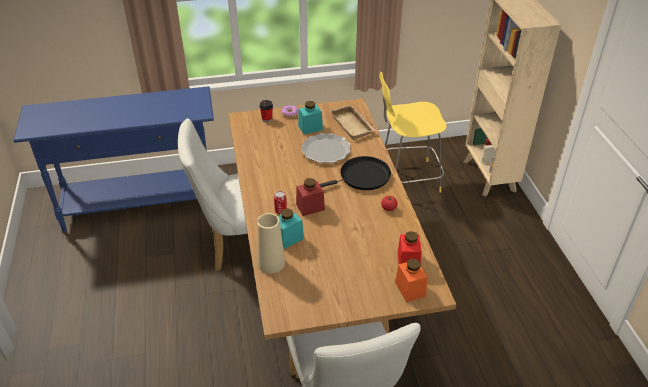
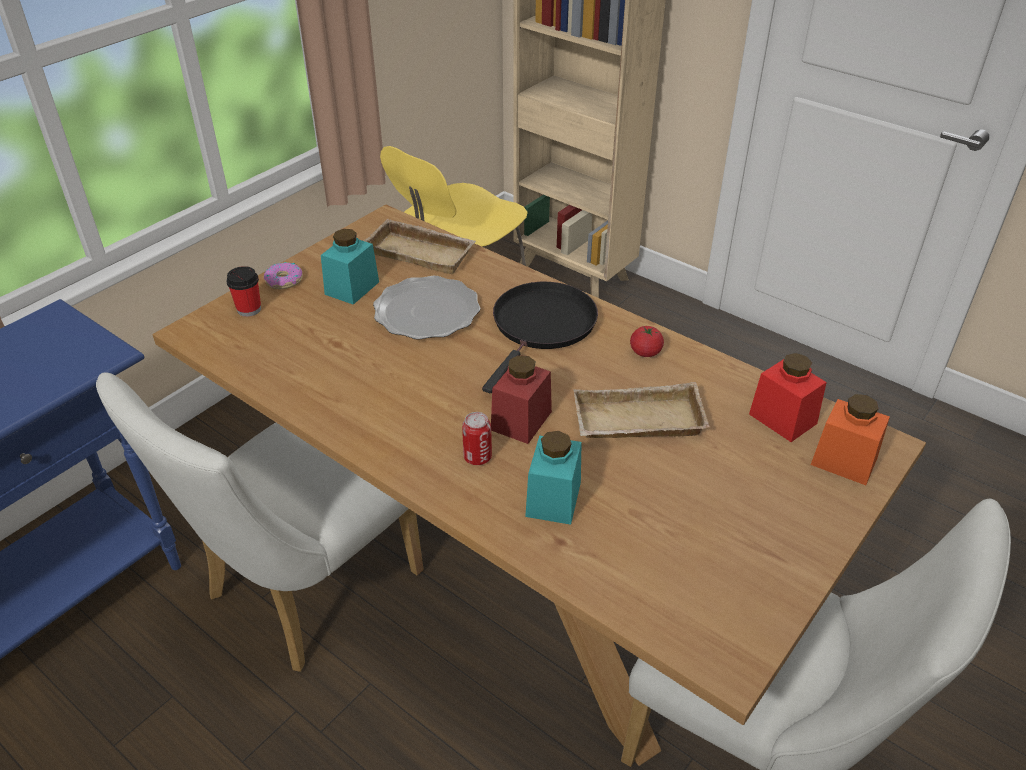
camera: 40 degrees left, 0 degrees up
beige vase [257,213,285,273] -> none
none -> beige tray [573,382,710,438]

